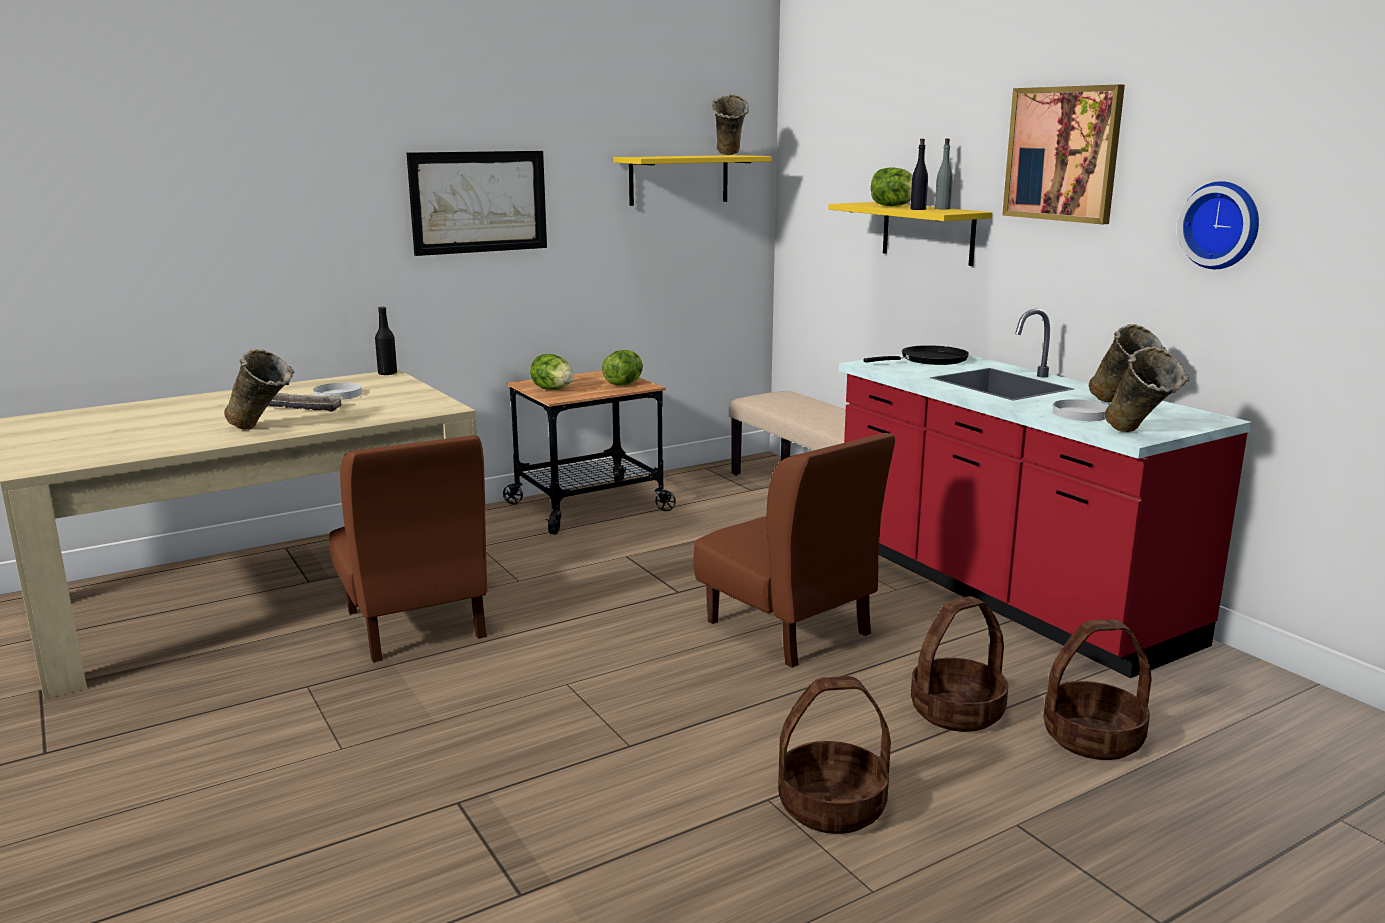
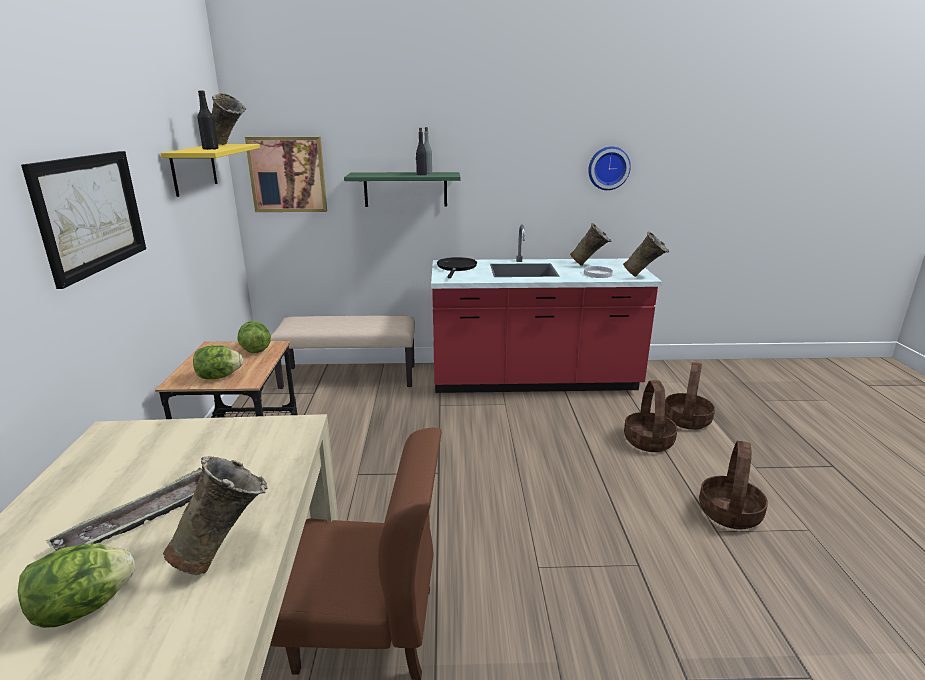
camera: 60 degrees left, 5 degrees up
white plate [313,383,362,400] -> none
black bottle [375,307,397,375] -> black bottle moved to [197,91,219,150]
brown chair [693,433,895,668] -> none
yellow shelf [828,202,992,266] -> green shelf [344,172,460,207]
lettuce [871,167,913,206] -> lettuce moved to [18,543,135,628]
picture [1002,84,1125,224] -> picture moved to [245,137,327,212]

